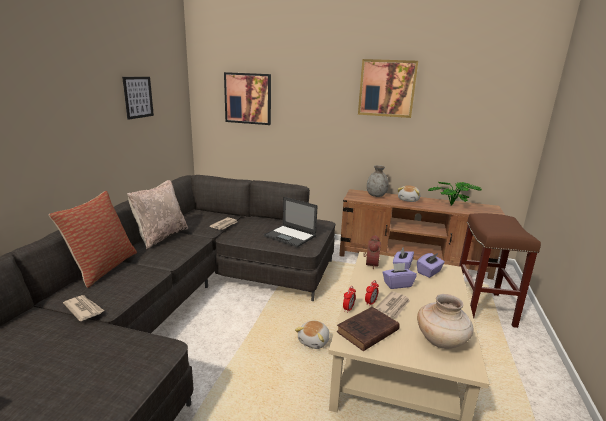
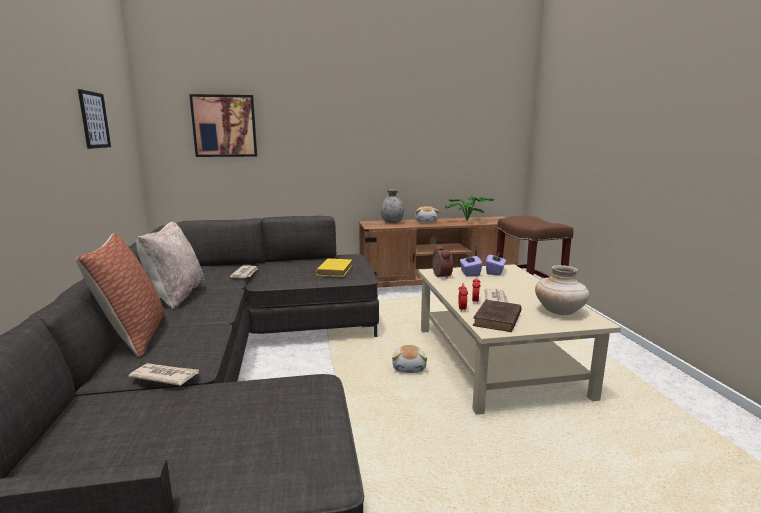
camera: 25 degrees left, 5 degrees down
laptop [264,197,318,247] -> yellow book [316,259,352,277]
picture [358,59,418,118] -> none
purple tissue box [382,263,417,289] -> none

